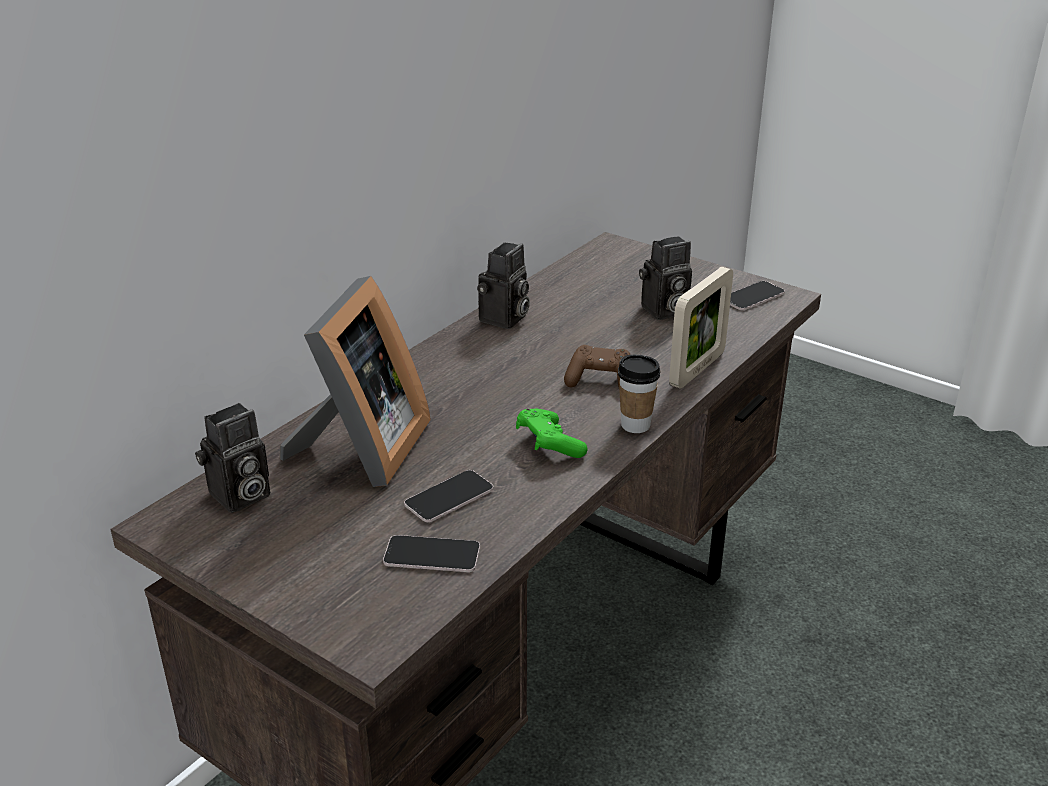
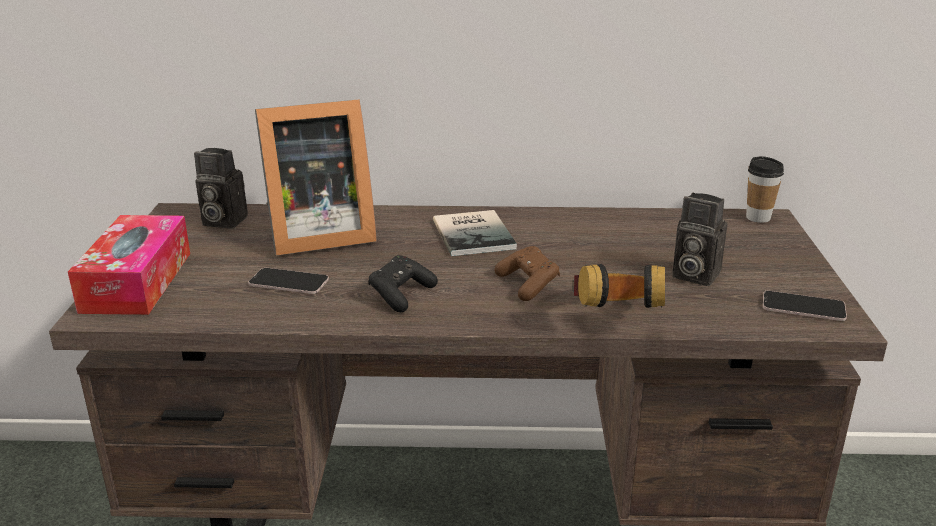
camera: 55 degrees right, 5 degrees down
phone [383,535,480,572] -> none
camera [477,242,530,329] -> none
green game controller [516,409,588,458] -> black game controller [368,255,438,312]
cup [618,355,660,433] -> cup moved to [746,156,784,223]
picture frame [669,267,733,389] -> headphones [572,264,665,308]
none -> tissue box [68,215,190,315]
none -> book [433,210,517,256]

